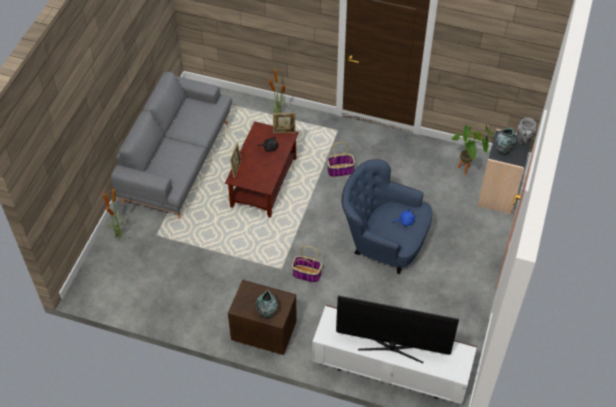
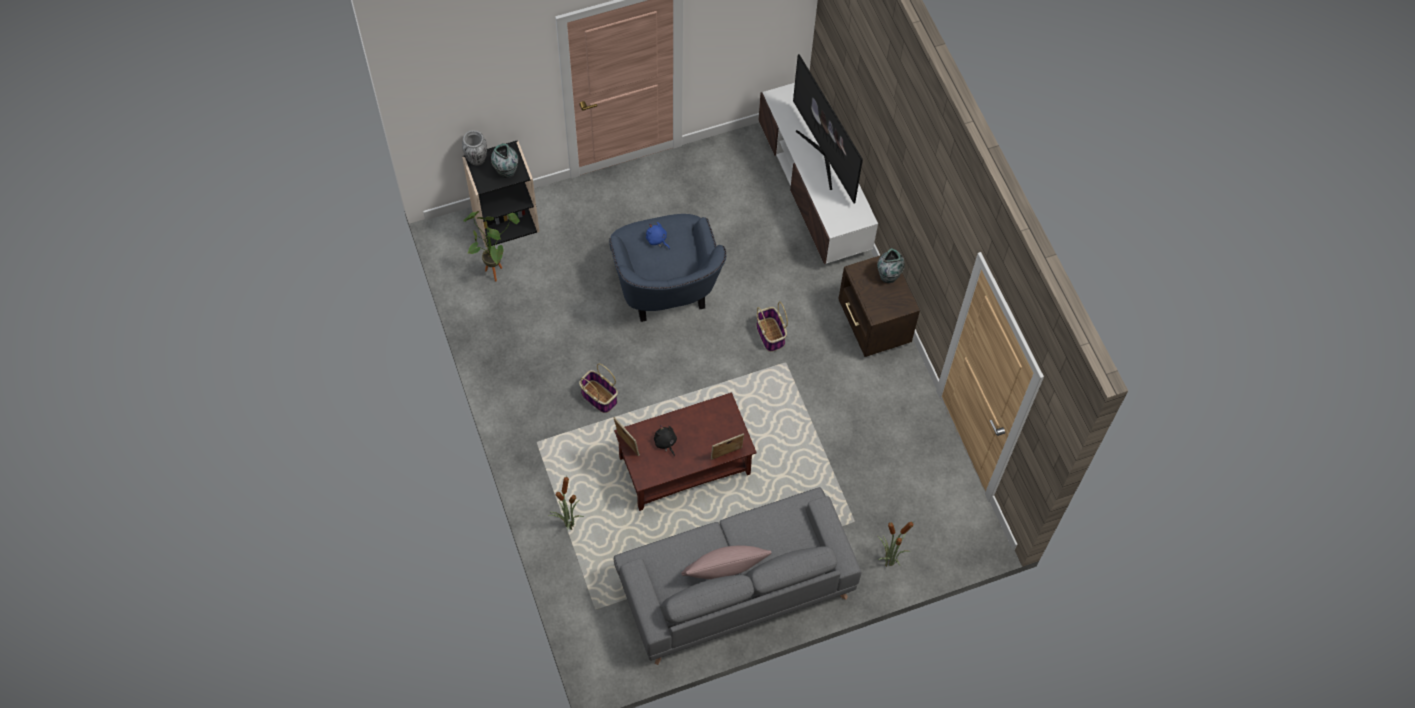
camera: 130 degrees left, 10 degrees up
none -> pink pillow [681,546,771,579]

